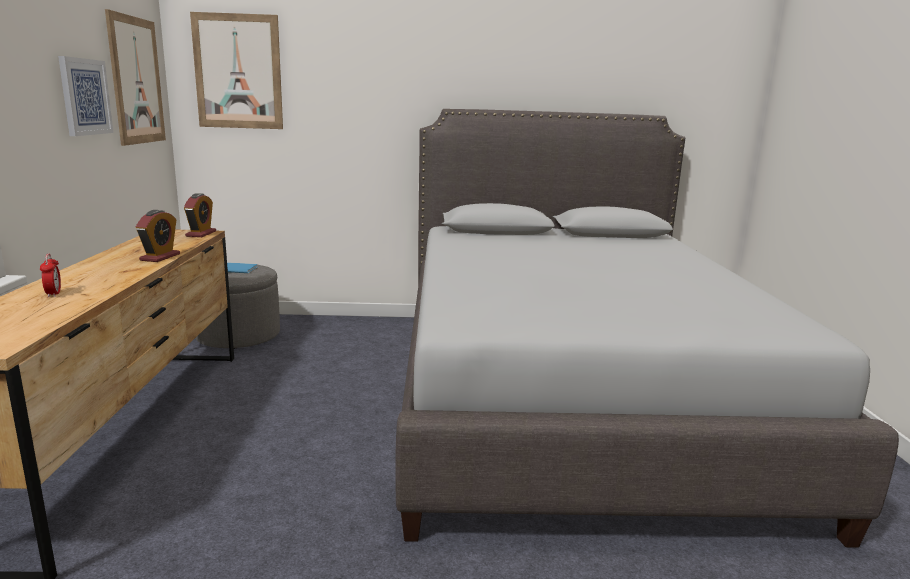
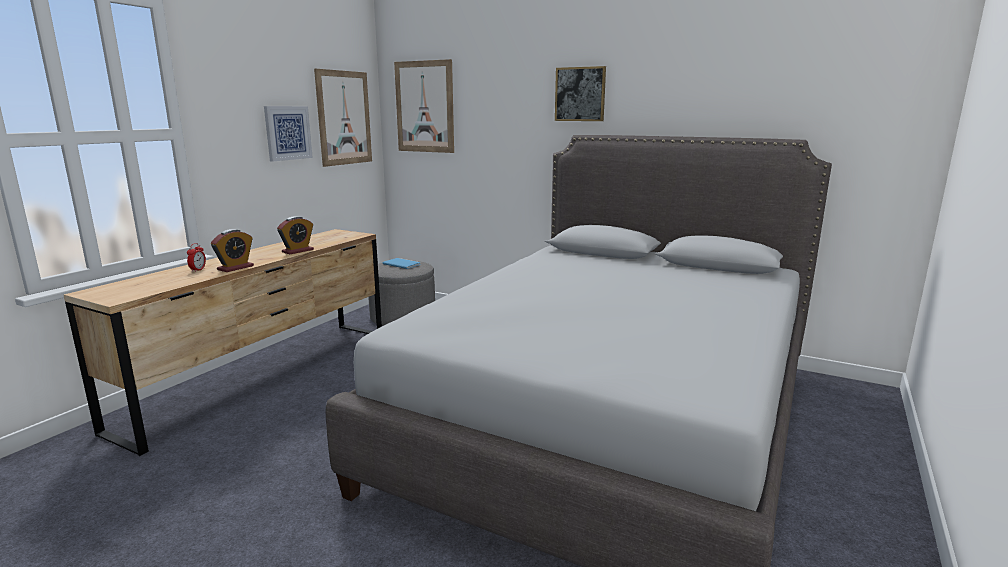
camera: 30 degrees right, 0 degrees up
alarm clock [184,193,216,237] -> alarm clock moved to [211,229,254,272]
none -> picture [555,66,606,121]

